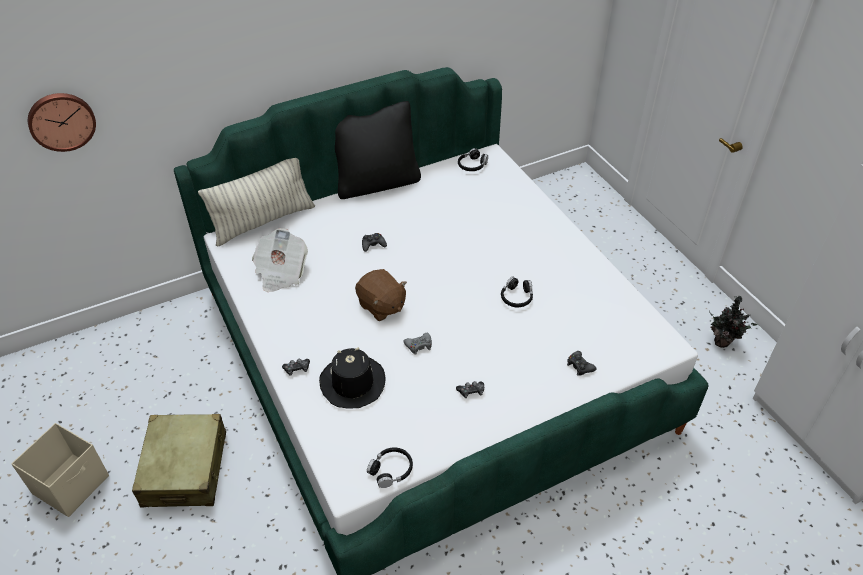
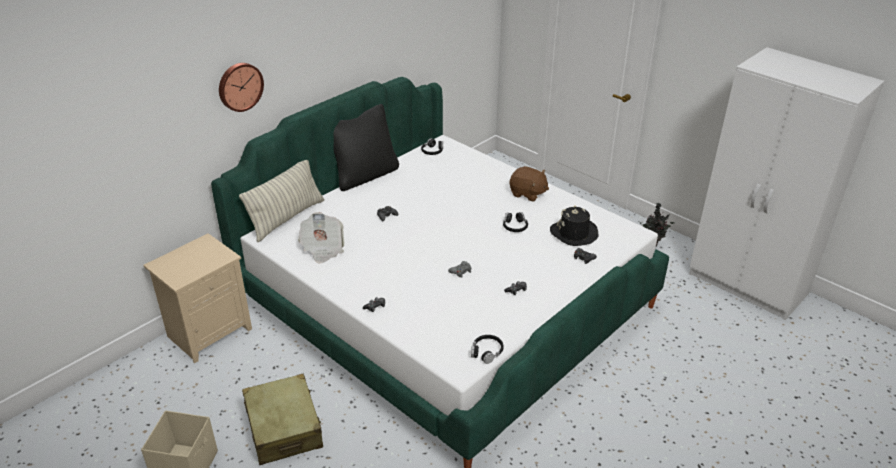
camera: 20 degrees left, 10 degrees down
wall clock [28,93,96,152] -> wall clock moved to [219,63,264,112]
black hat [319,347,386,408] -> black hat moved to [550,206,598,246]
brown plush toy [355,269,407,321] -> brown plush toy moved to [510,166,549,202]
none -> beige nightstand [143,233,252,363]

